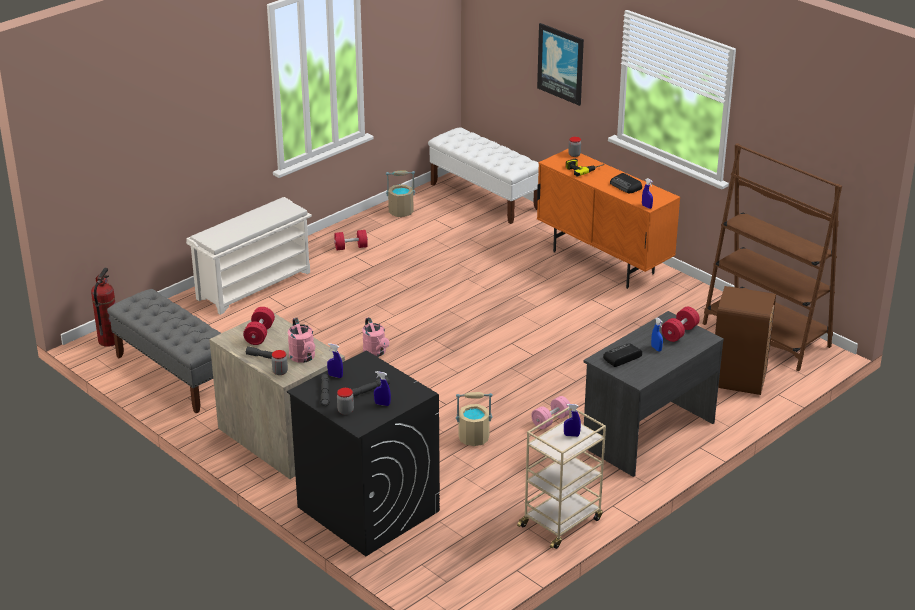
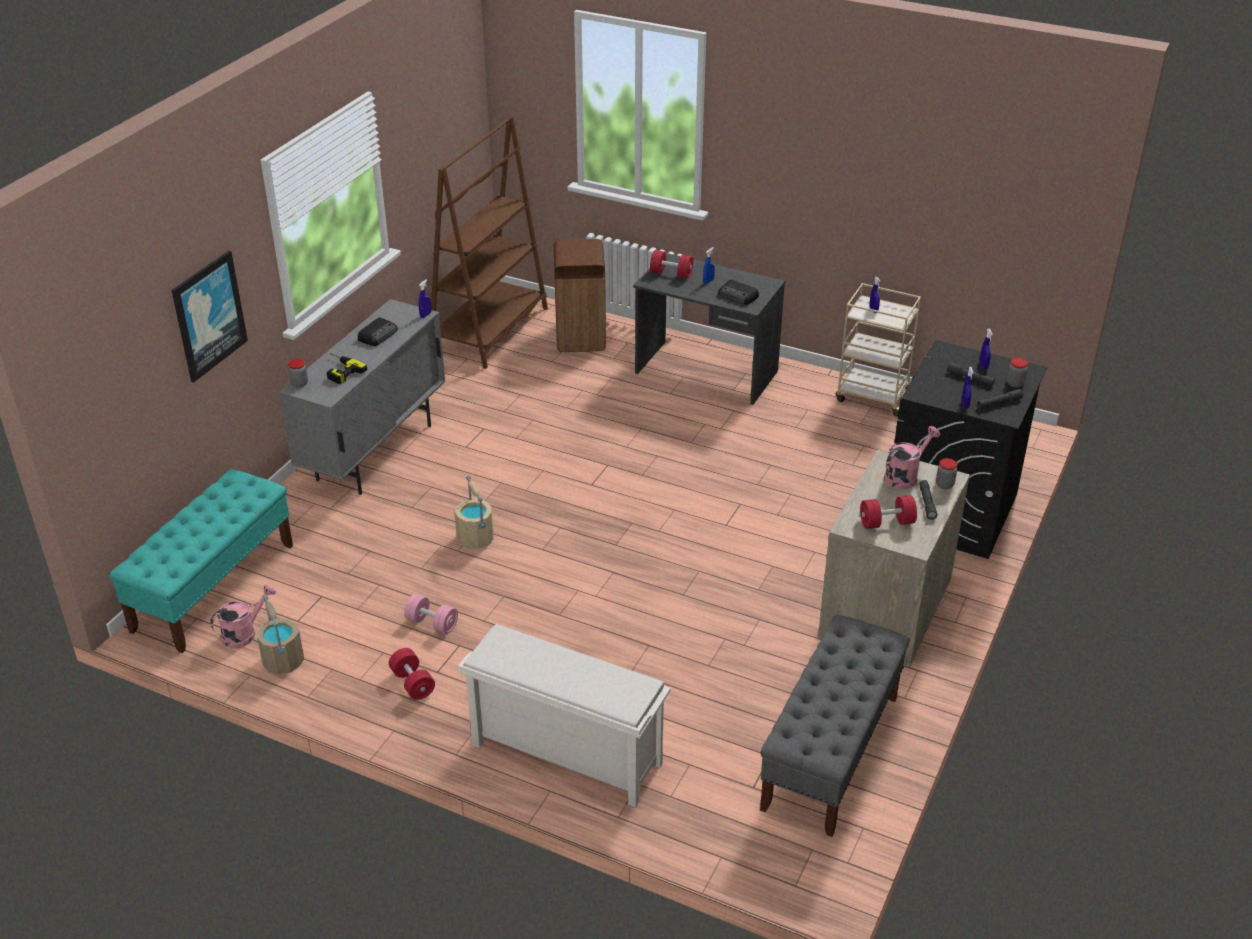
camera: 110 degrees left, 5 degrees up
fire extinguisher [91,268,115,347] -> none
pink watering can [362,317,389,357] -> pink watering can moved to [210,584,276,648]
white bench [428,127,539,224] -> turquoise bench [109,469,293,653]
beige bucket [456,392,493,446] -> beige bucket moved to [454,475,493,549]
pink dumbbell [531,396,570,429] -> pink dumbbell moved to [404,594,458,634]
orange cabinet [537,148,680,289] -> grey cabinet [279,299,445,495]

